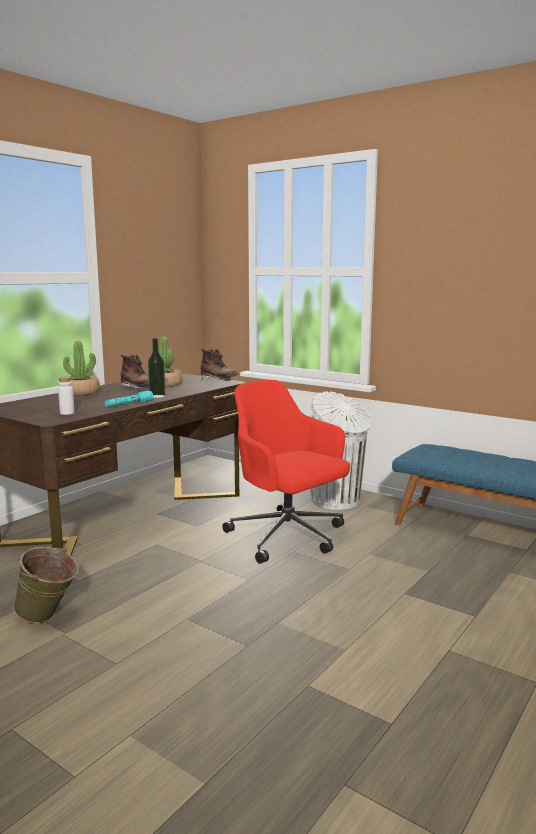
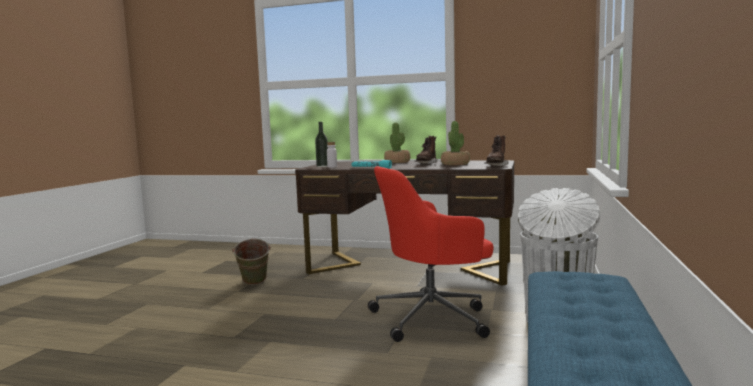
camera: 70 degrees right, 5 degrees down
bottle [148,338,165,398] -> bottle moved to [315,122,328,167]
red office chair [222,380,350,564] -> red office chair turned 135 degrees counterclockwise [368,166,493,342]

